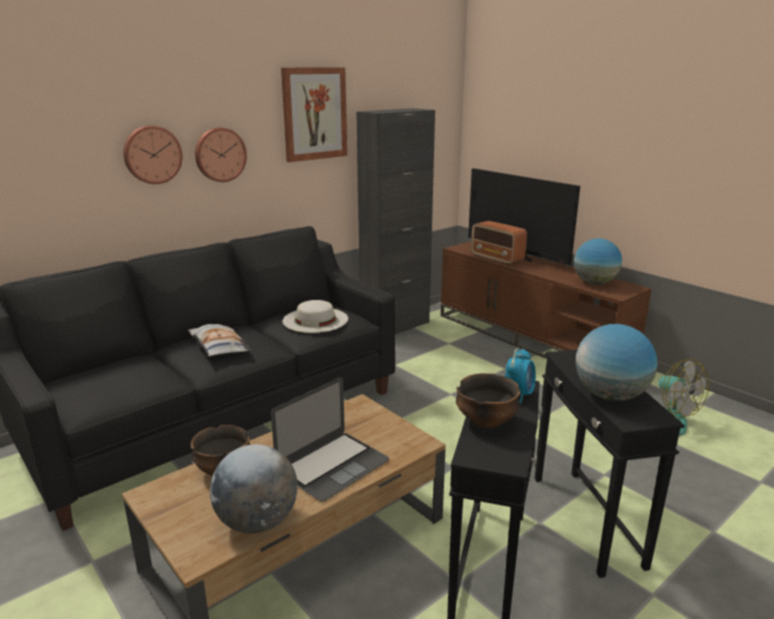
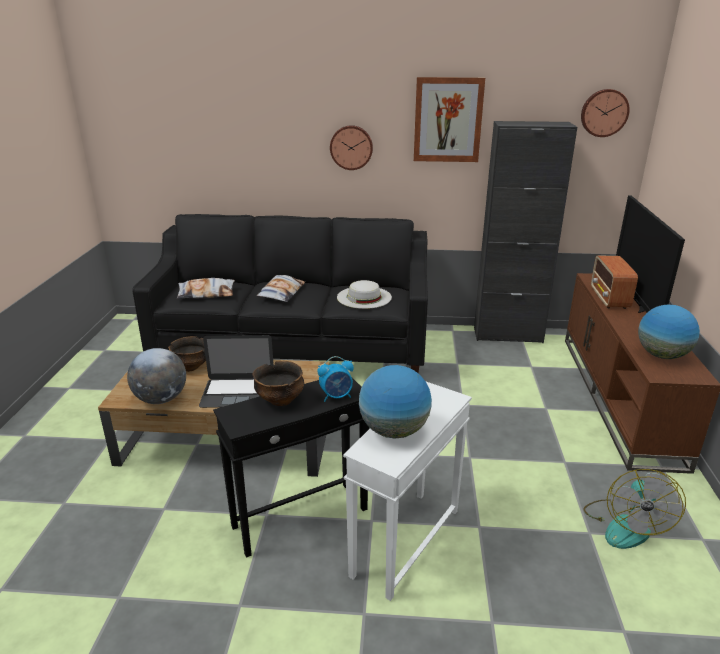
camera: 45 degrees right, 5 degrees up
wall clock [123,126,183,184] -> wall clock moved to [581,89,630,137]
black side table [535,349,685,578] -> white side table [343,382,472,601]
none -> pillow [177,278,235,299]

